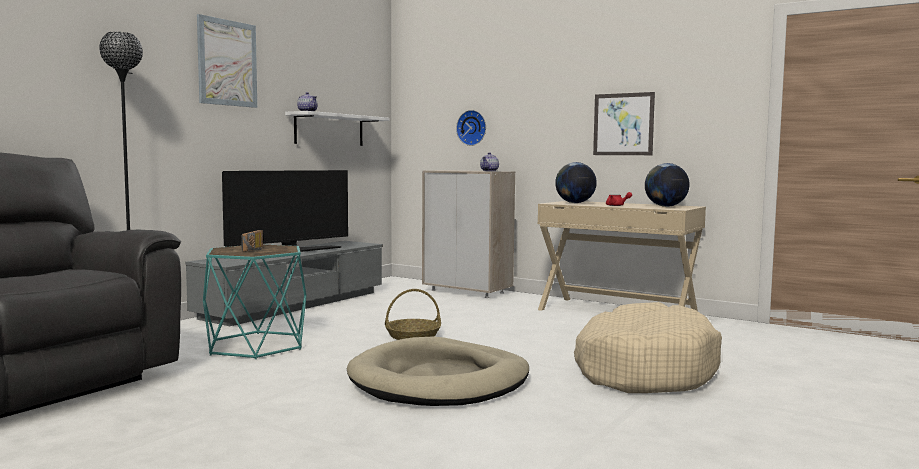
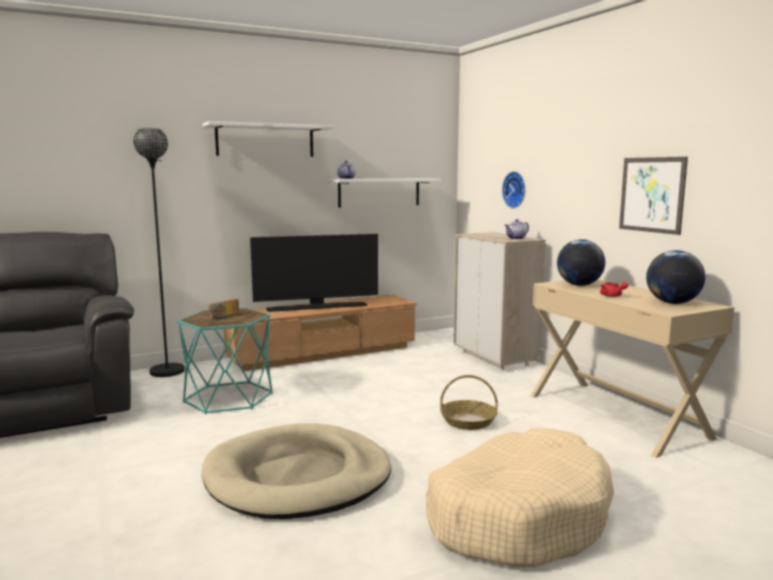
camera: 30 degrees right, 5 degrees up
grey tv stand [186,241,383,326] -> brown tv stand [224,295,416,371]
picture [197,14,257,108] -> white shelf [203,121,333,157]
basket [385,289,441,340] -> basket moved to [440,375,498,430]

